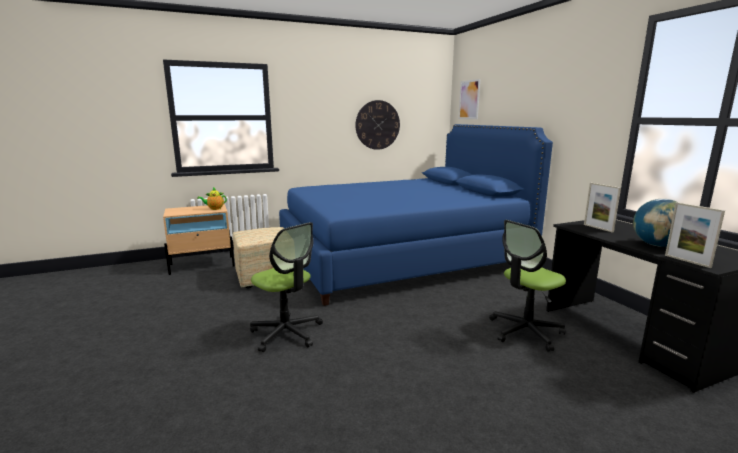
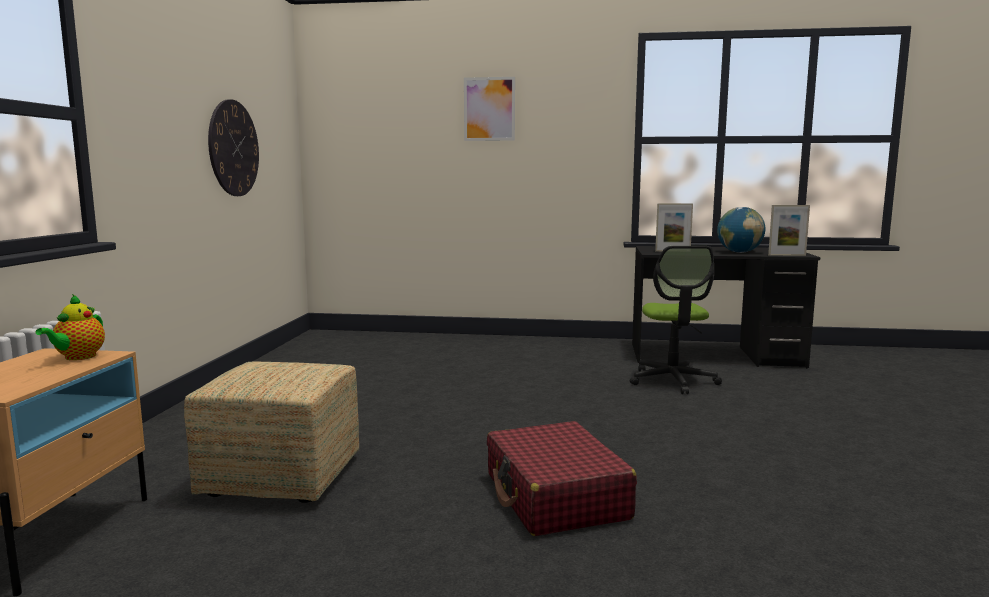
camera: 60 degrees left, 5 degrees down
office chair [250,222,323,352] -> red suitcase [487,421,637,536]
blue bed [279,124,553,306] -> none
picture [459,79,480,119] -> picture moved to [464,77,515,141]

